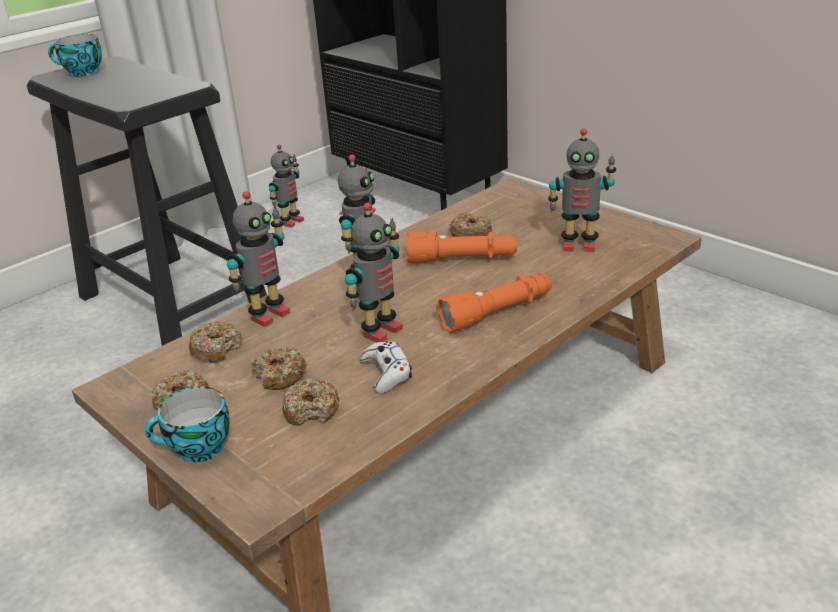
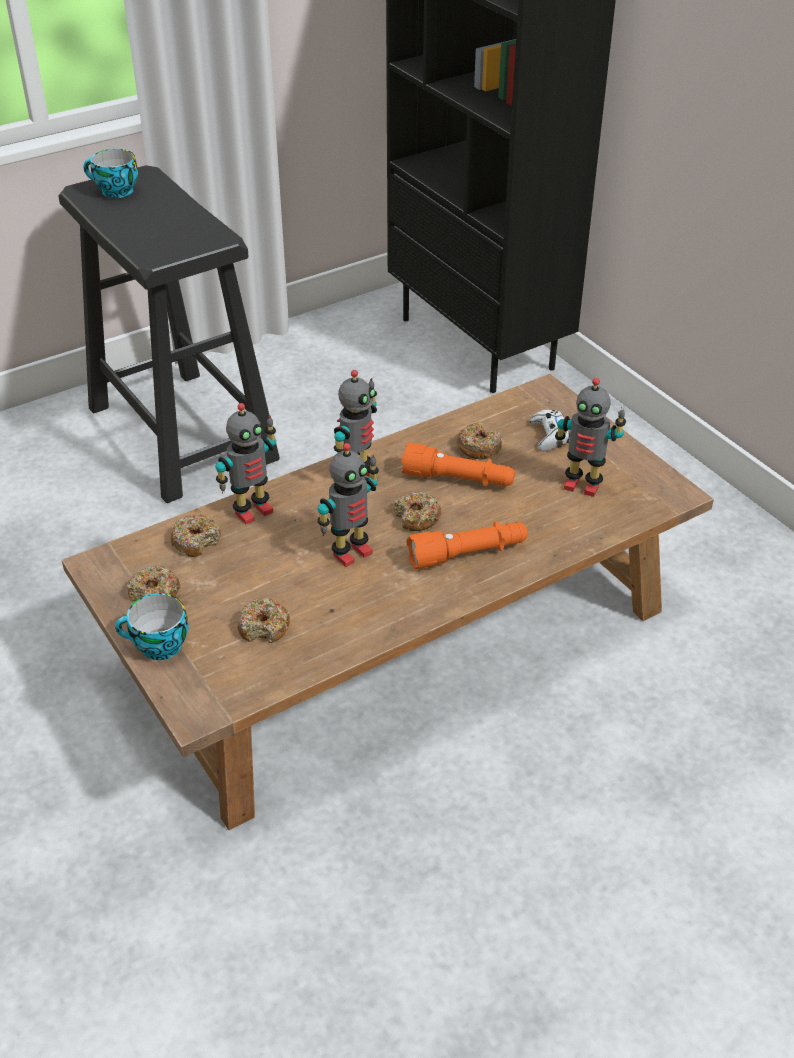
camera: 10 degrees right, 10 degrees up
donut [251,346,307,390] -> donut moved to [394,492,442,531]
toy robot [269,145,304,228] -> none
white game controller [360,341,412,394] -> white game controller moved to [529,410,570,451]

